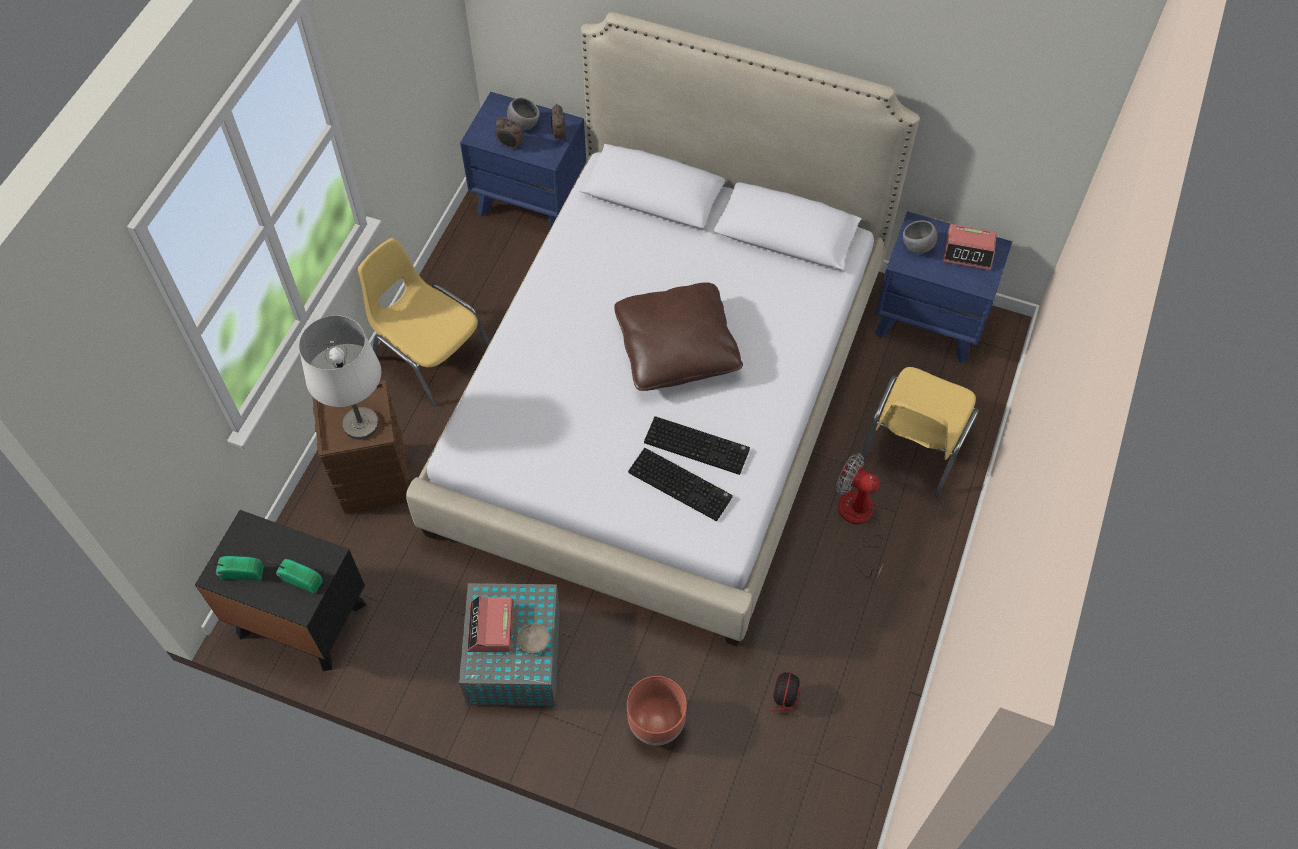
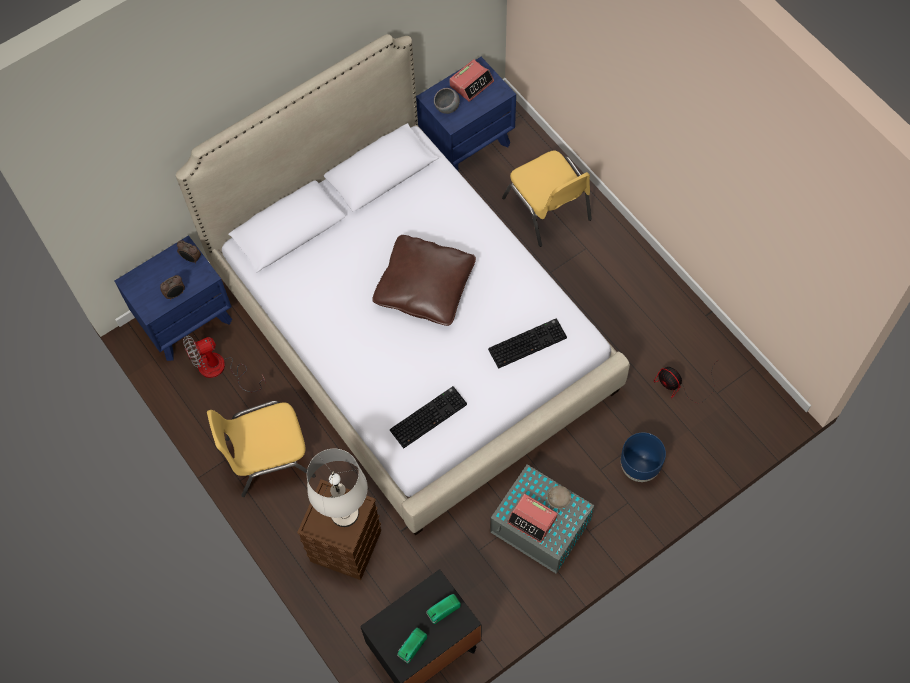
camera: 55 degrees left, 5 degrees up
grey bowl [507,98,540,130] -> none
brown planter [627,676,687,745] -> blue planter [621,432,666,482]
keyboard [644,416,750,475] -> keyboard moved to [390,386,467,448]
fan [836,453,883,578] -> fan moved to [183,336,266,392]

